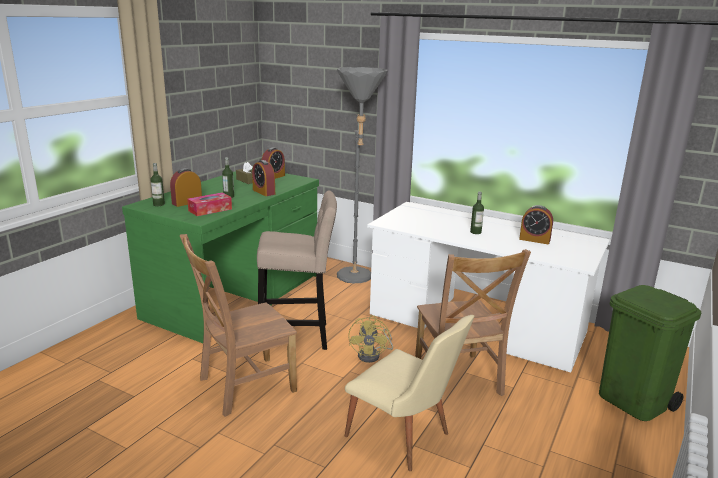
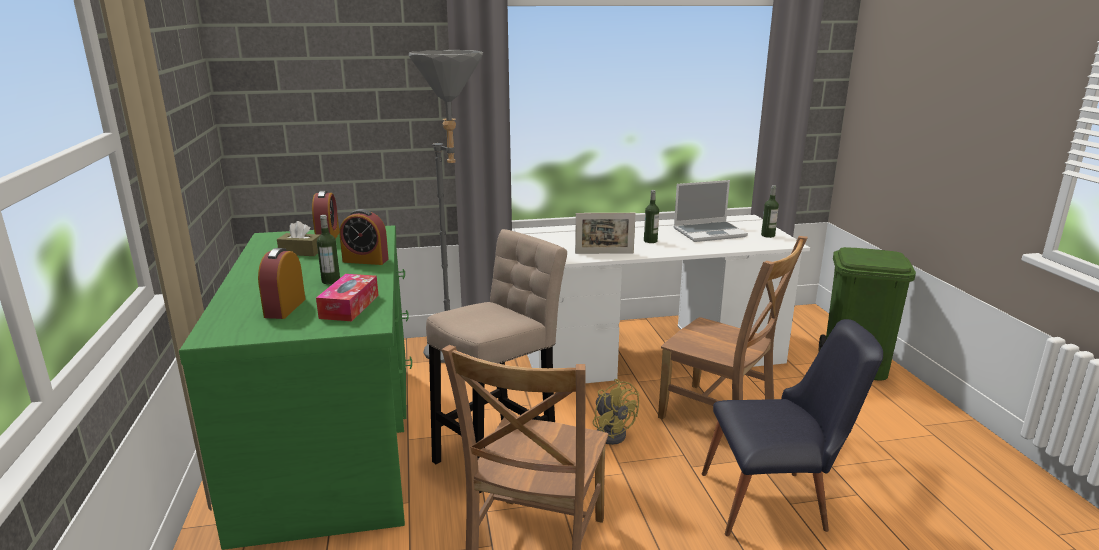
camera: 40 degrees left, 0 degrees up
bottle [150,163,165,206] -> bottle moved to [761,185,779,238]
beige chair [345,315,474,471] -> black chair [702,319,883,536]
alarm clock [519,205,553,244] -> laptop [674,180,748,242]
none -> picture frame [575,213,636,254]

